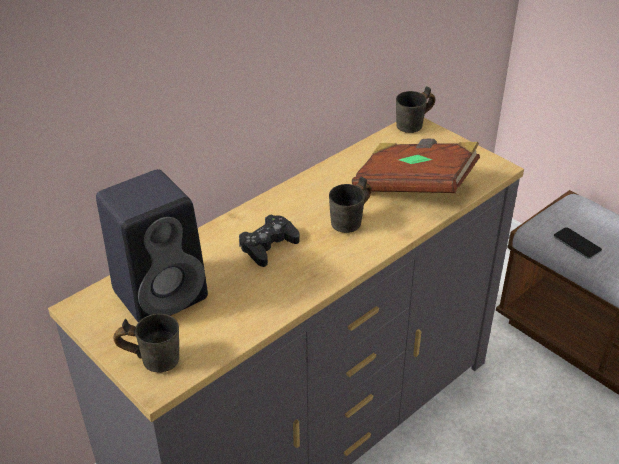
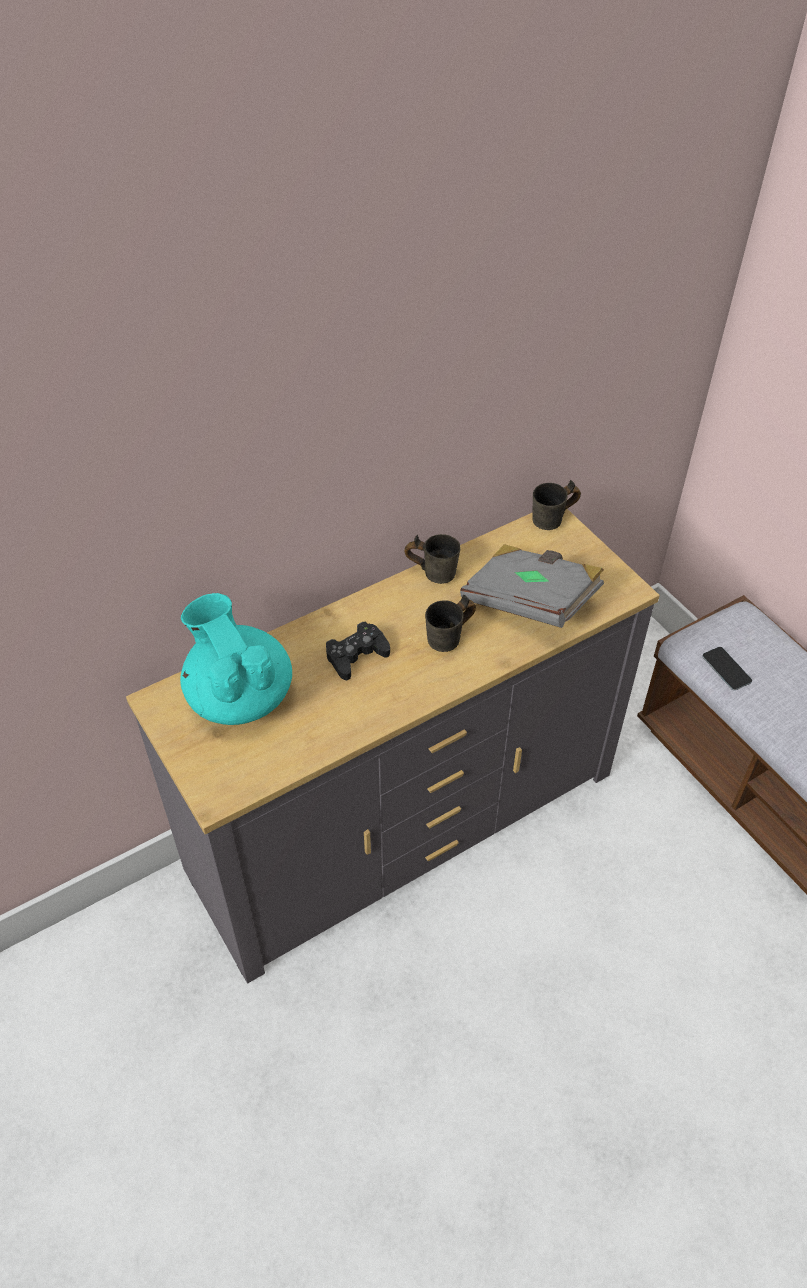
camera: 10 degrees right, 10 degrees up
black speaker [96,169,208,323] -> turquoise teapot [180,593,292,725]
grey mug [113,314,179,373] -> grey mug moved to [405,534,461,584]
brown book [352,139,480,193] -> grey book [460,544,604,628]

